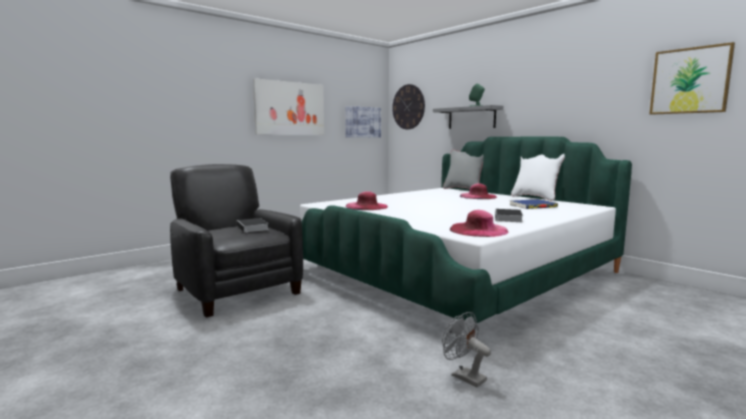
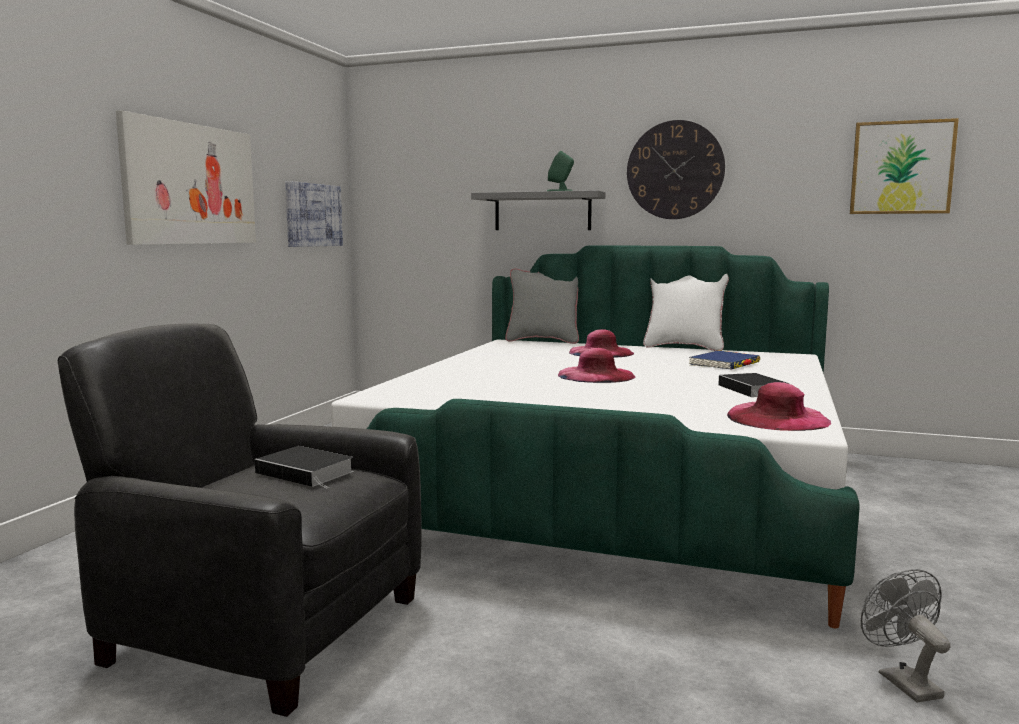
camera: 30 degrees left, 0 degrees up
pink hat [345,191,388,210] -> pink hat moved to [558,348,635,383]
wall clock [392,84,425,129] -> wall clock moved to [627,120,725,219]
grey fan [442,312,491,387] -> grey fan turned 60 degrees clockwise [861,569,950,703]

